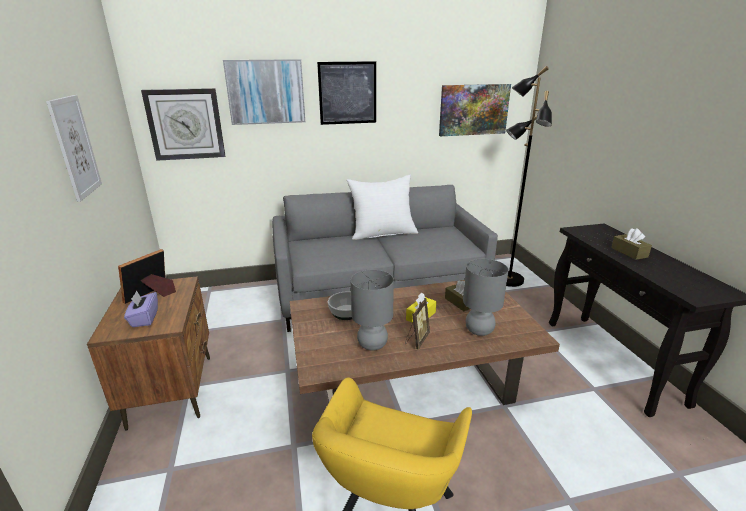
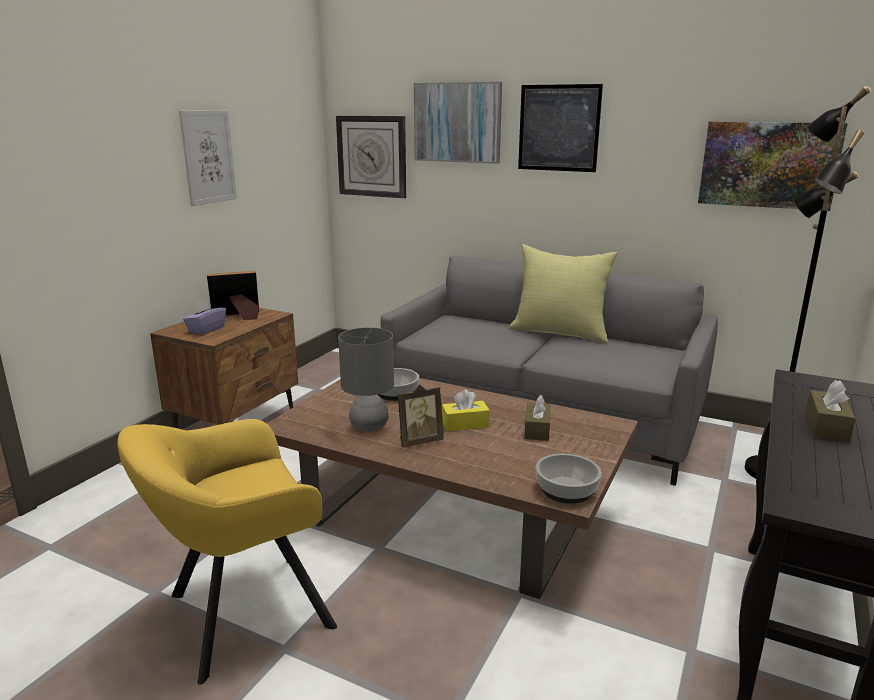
camera: 40 degrees right, 5 degrees down
white pillow [346,175,418,240] -> yellow pillow [509,244,618,343]
grey table lamp [463,259,509,336] -> none
none -> bowl [536,454,602,504]

